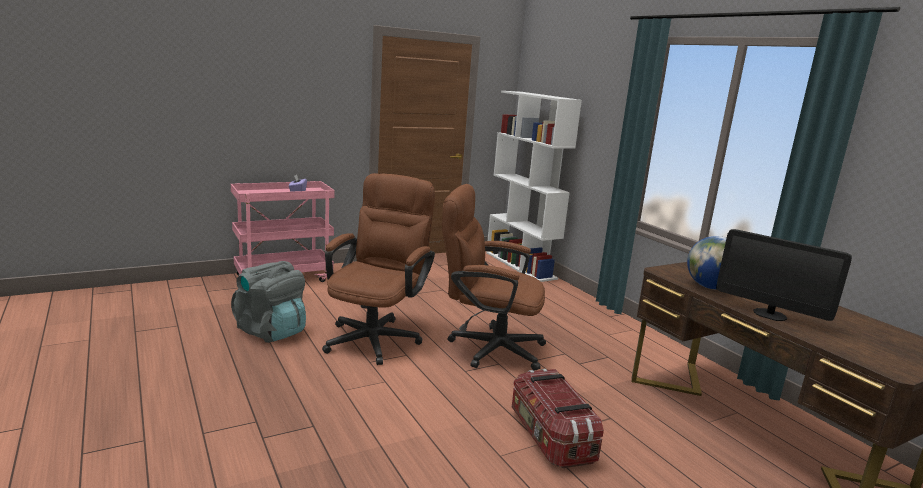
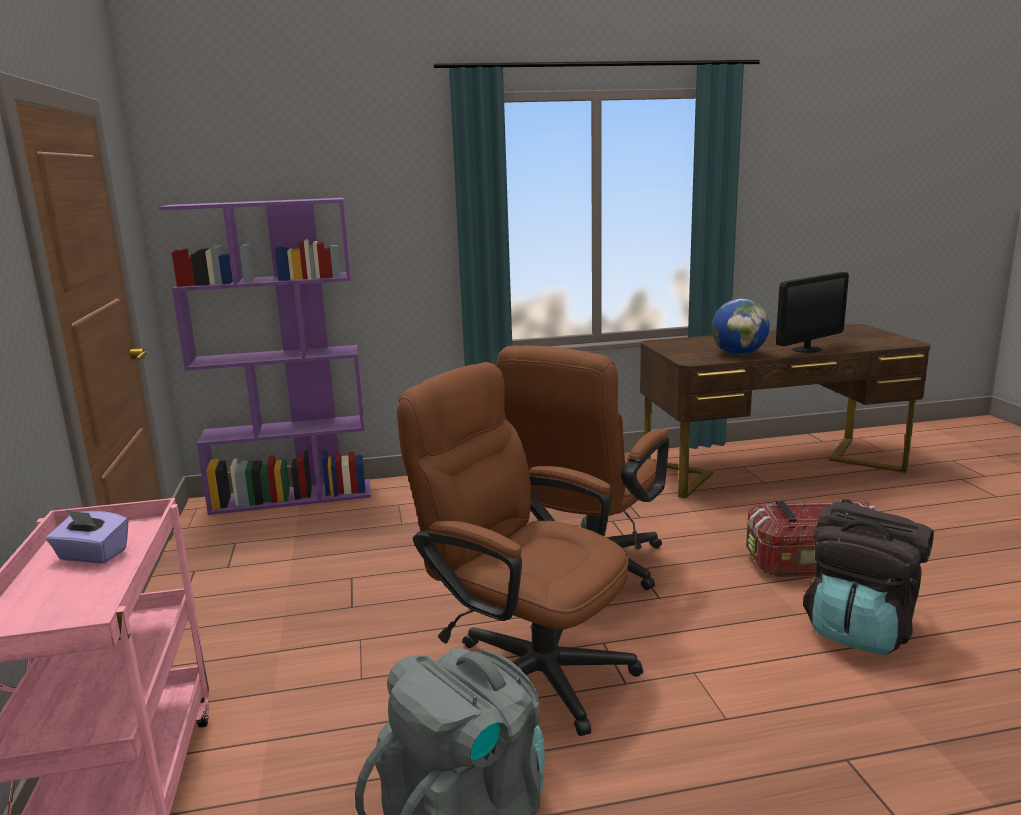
camera: 70 degrees left, 0 degrees up
white bookcase [486,91,582,282] -> purple bookcase [159,198,371,515]
none -> black backpack [803,502,934,655]

